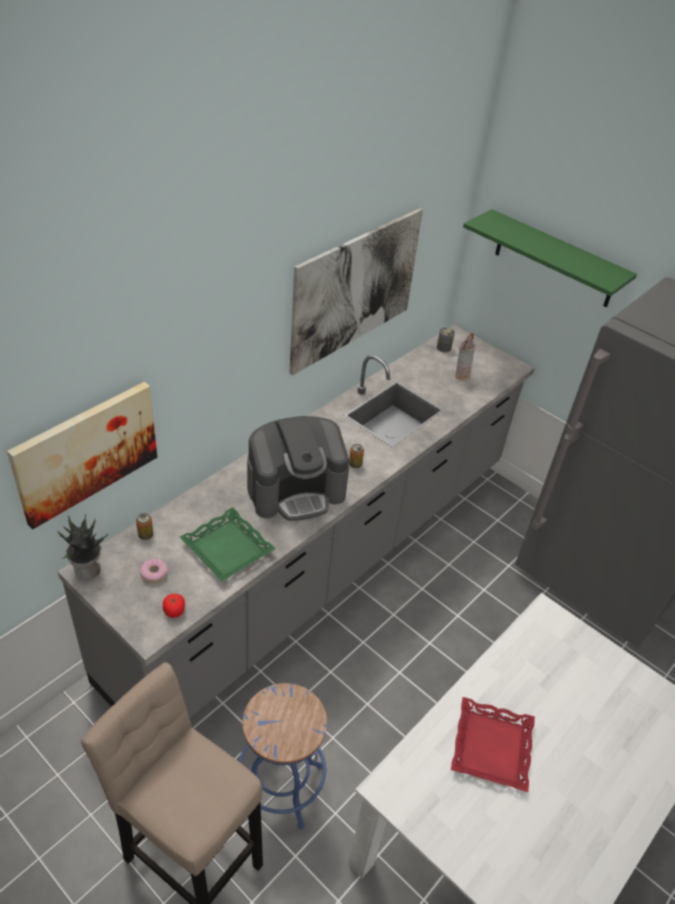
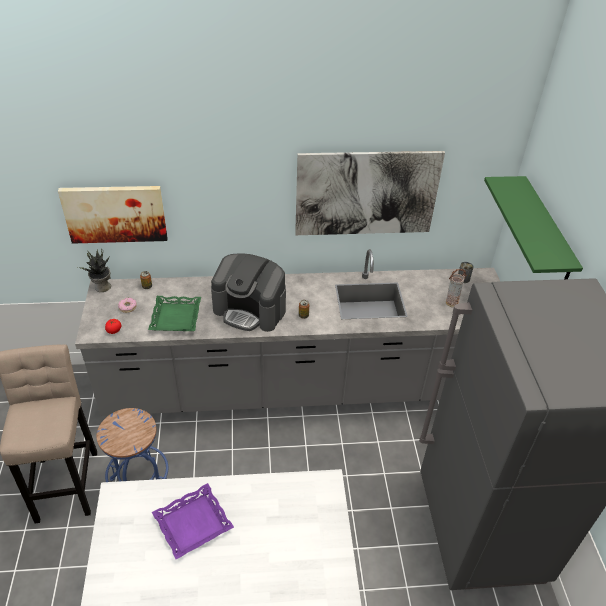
camera: 45 degrees right, 0 degrees up
red tray [451,697,535,792] -> purple tray [152,483,234,559]

